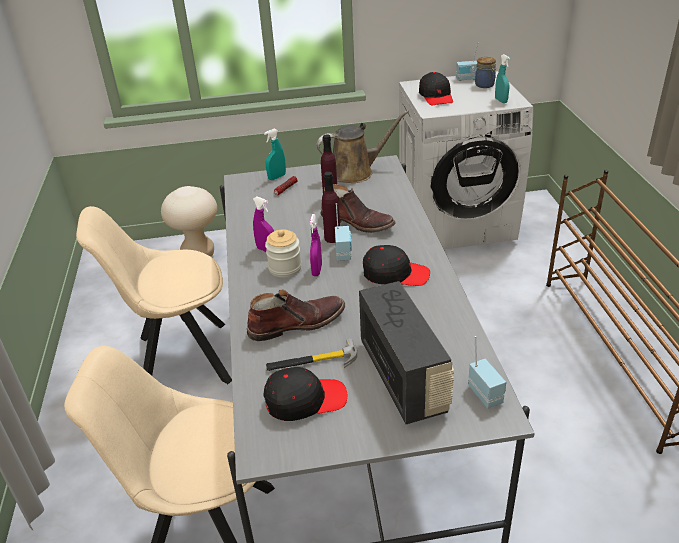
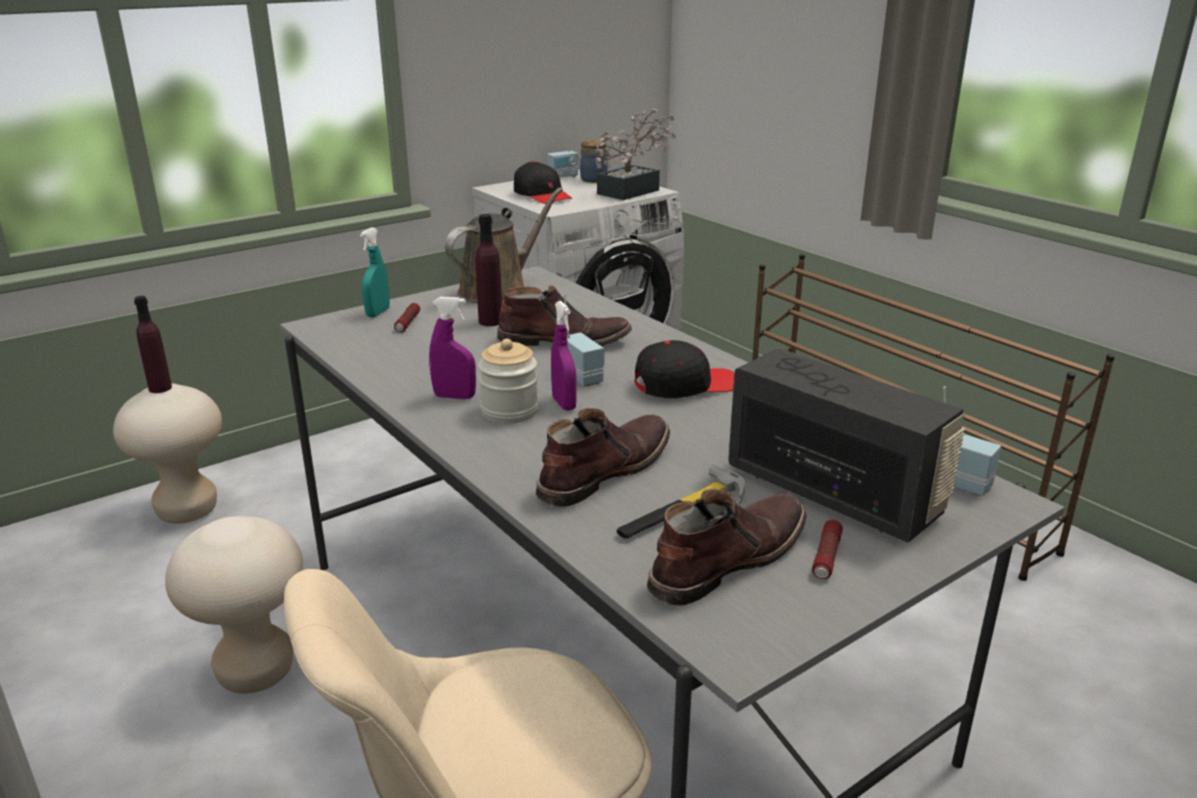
camera: 30 degrees left, 10 degrees down
beige chair [76,206,232,384] -> beige stool [165,516,303,694]
black cap [264,367,347,421] -> brown boot [647,489,806,605]
purple bottle [322,172,340,243] -> purple bottle moved to [134,296,172,393]
turquoise spray bottle [495,54,510,103] -> potted plant [595,109,676,200]
none -> flashlight [812,520,843,579]

